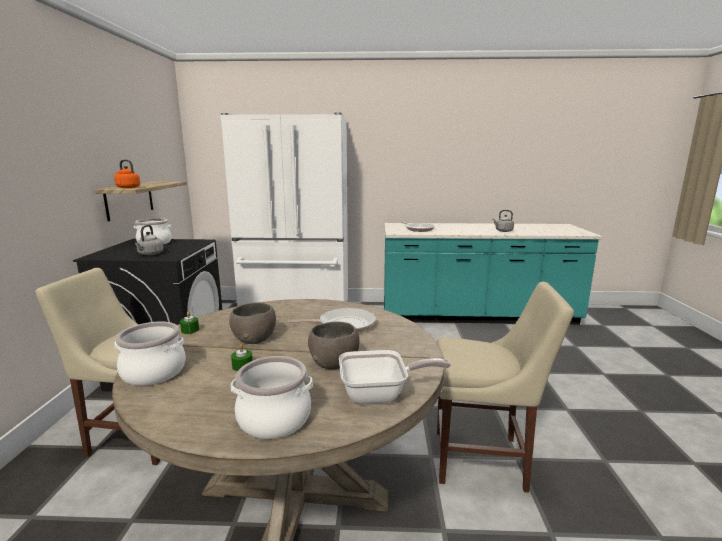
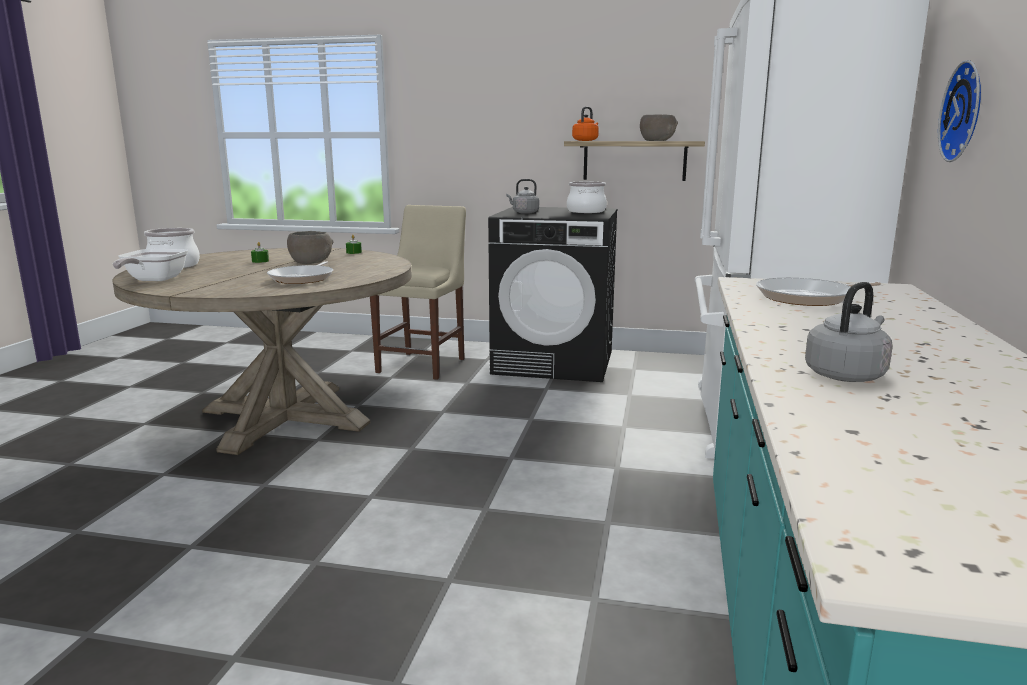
camera: 100 degrees right, 0 degrees up
cooking pot [114,321,186,386] -> none
grey bowl [308,322,359,370] -> grey bowl moved to [640,114,678,141]
beige chair [437,282,574,493] -> none
none -> wall clock [938,60,981,162]

